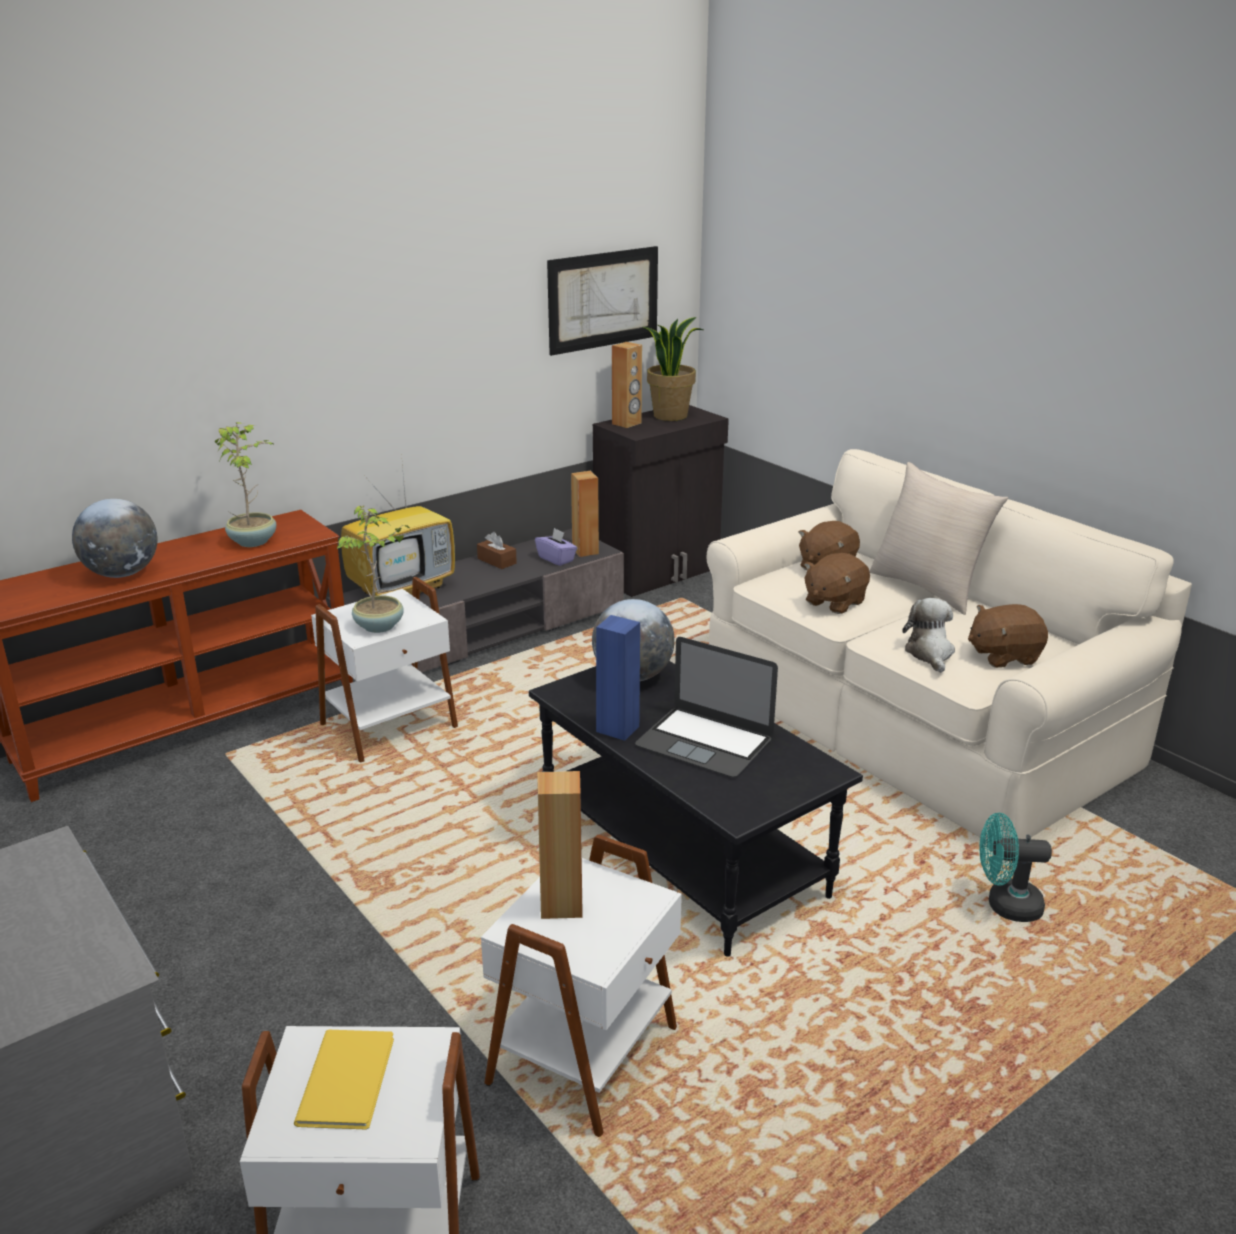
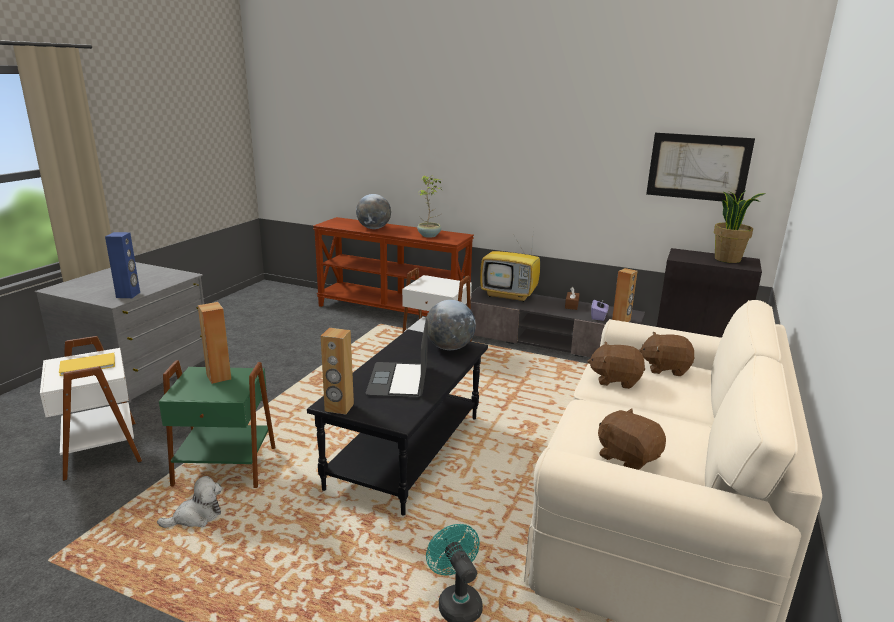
camera: 60 degrees right, 5 degrees down
potted plant [337,506,410,633] -> none
white side table [481,835,682,1137] -> green side table [159,360,276,488]
blue speaker [596,615,640,741] -> blue speaker moved to [105,232,140,298]
brown speaker [612,342,642,428] -> brown speaker moved to [321,328,354,415]
beige pillow [869,462,1008,615] -> none
plush toy [902,598,955,673] -> plush toy moved to [157,476,222,528]

